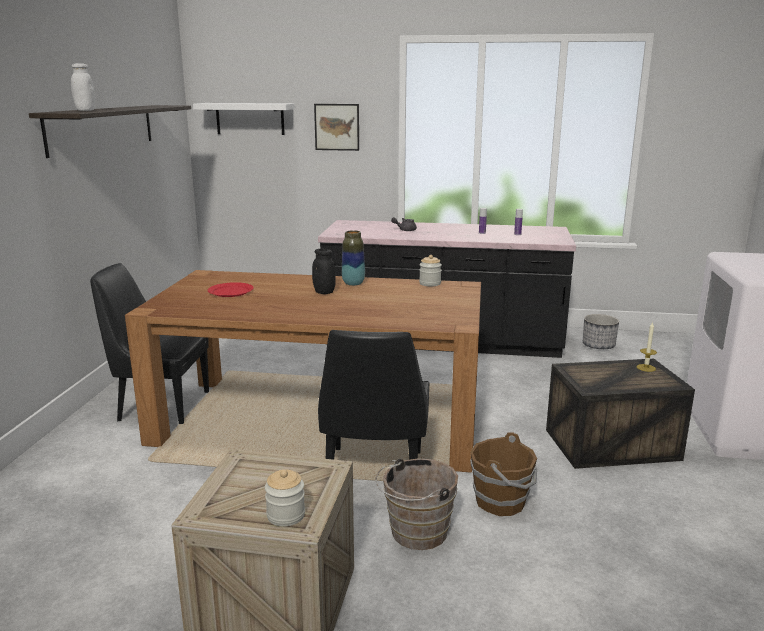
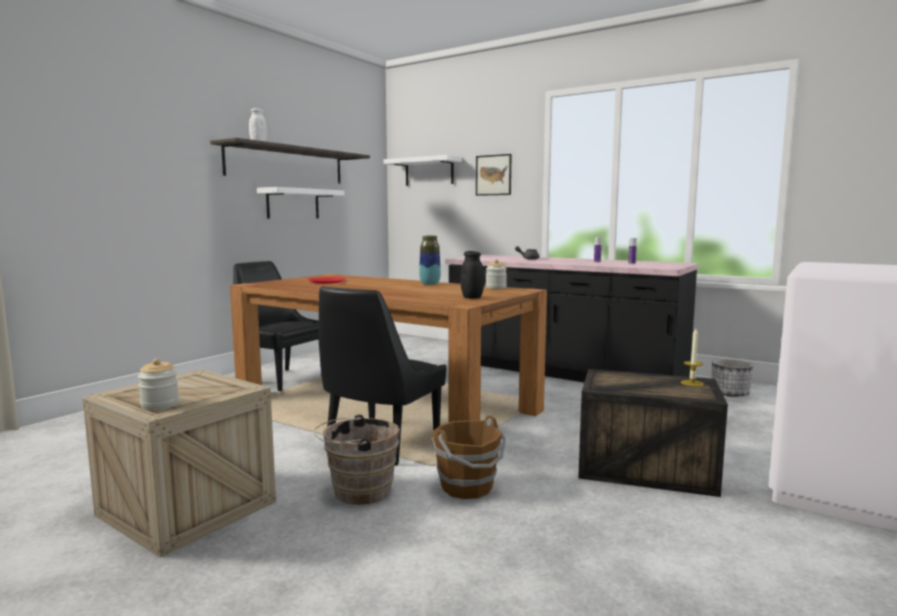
camera: 25 degrees right, 10 degrees down
black jar [312,248,336,294] -> black jar moved to [461,251,484,298]
none -> white shelf [257,187,344,219]

